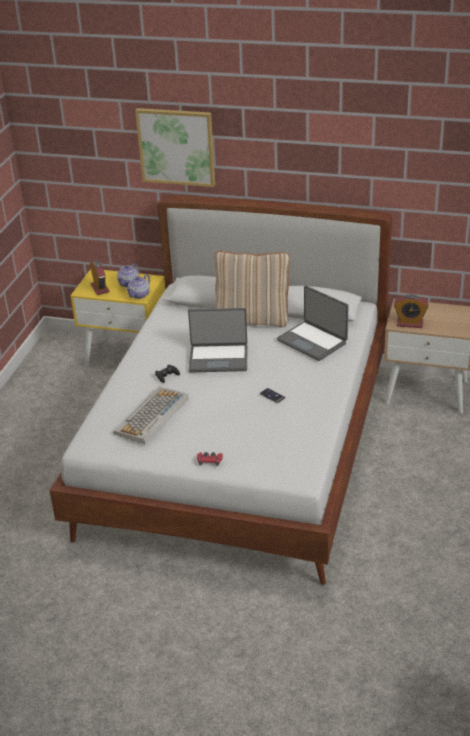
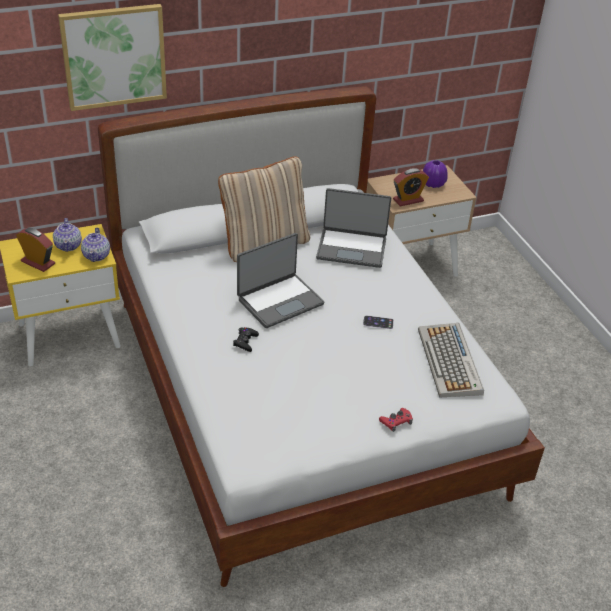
camera: 40 degrees left, 5 degrees up
keyboard [113,387,189,444] -> keyboard moved to [418,323,484,398]
none -> purple vase [423,160,448,188]

